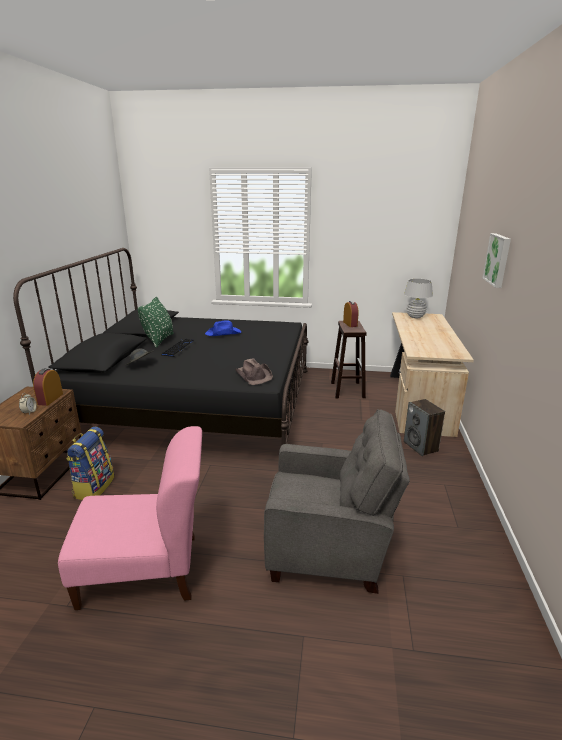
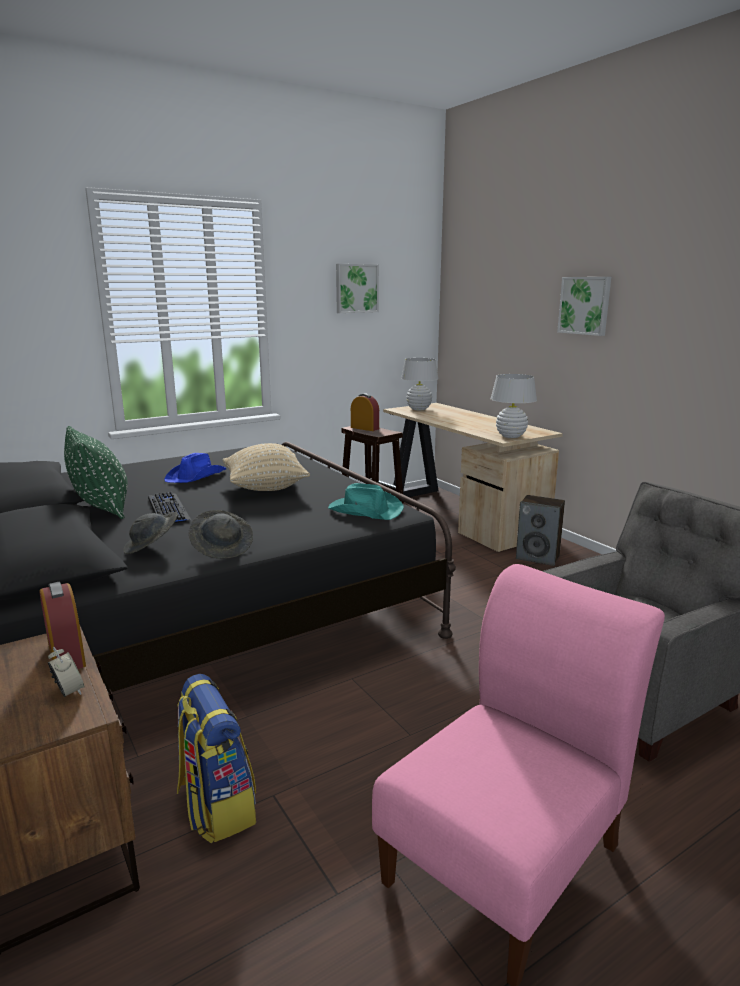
camera: 40 degrees left, 5 degrees down
brown hat [235,358,273,385] -> turquoise hat [328,483,404,520]
none -> grey hat [189,510,253,559]
none -> beige pillow [223,443,310,491]
none -> picture [336,264,379,313]
none -> white table lamp [490,374,537,438]

